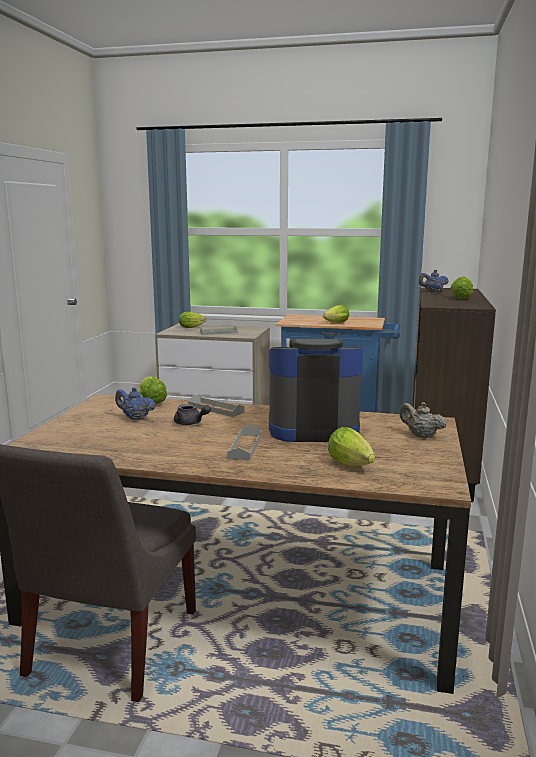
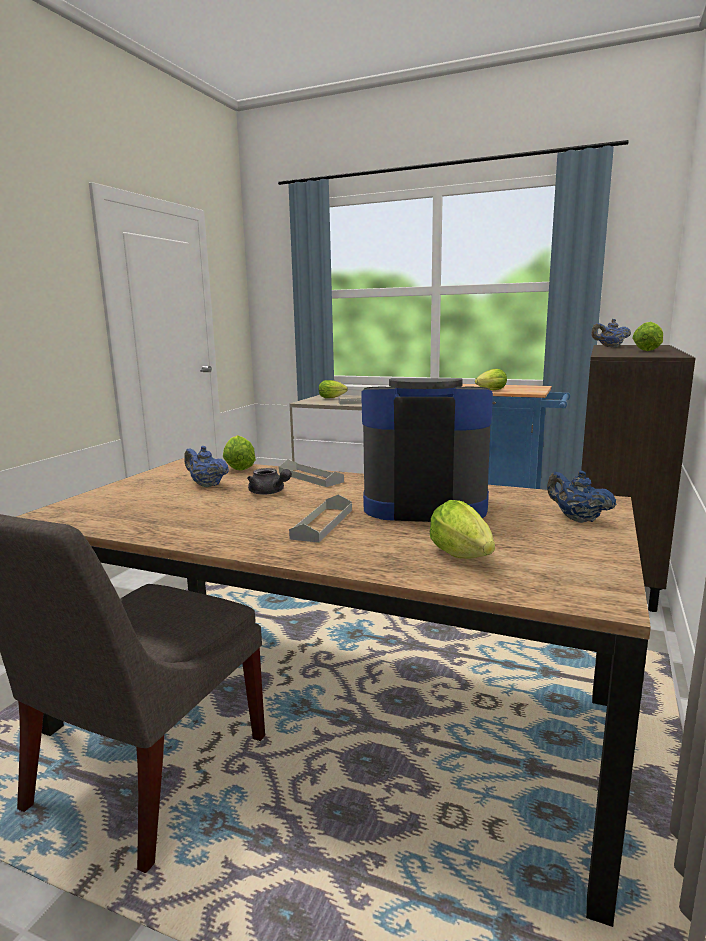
camera: 10 degrees right, 0 degrees up
beige teapot [400,402,447,438] -> blue teapot [547,470,616,523]

